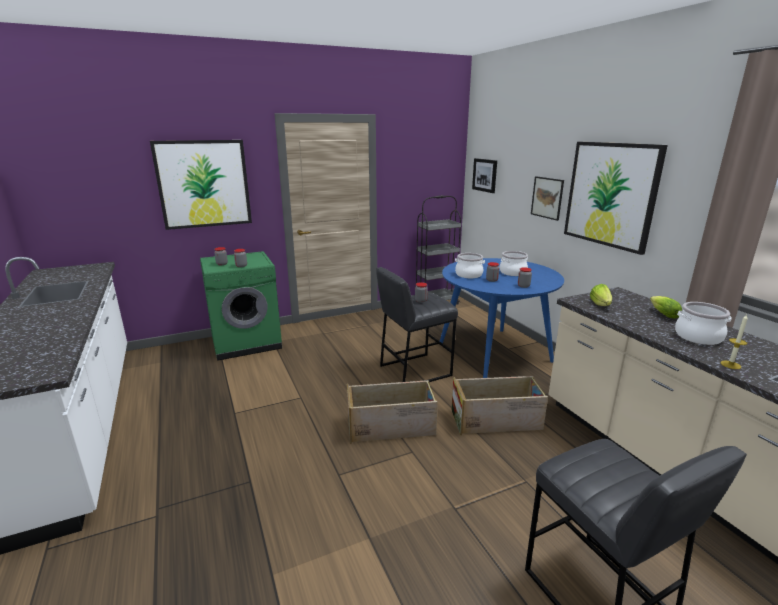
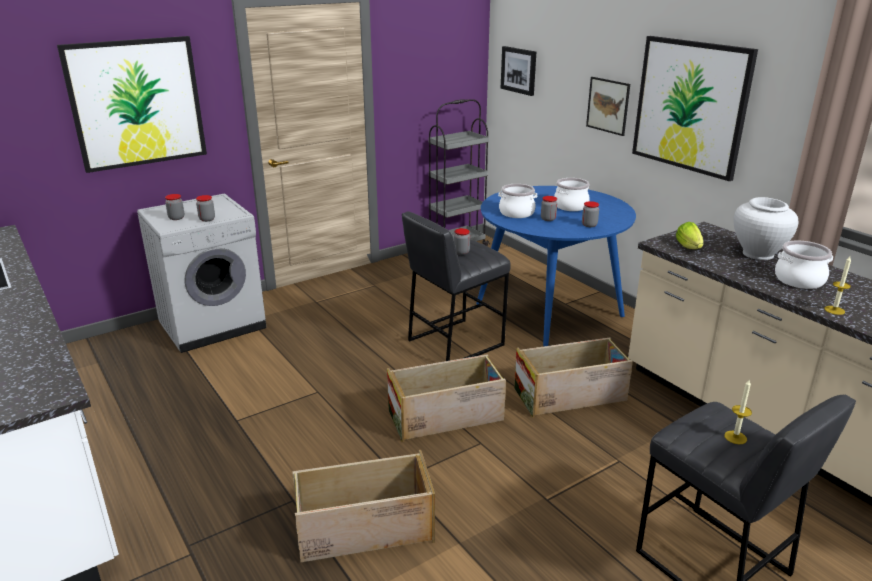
camera: 10 degrees left, 5 degrees up
green washing machine [200,251,282,361] -> white washing machine [137,194,266,353]
lettuce [650,296,682,318] -> white vase [733,197,799,260]
none -> crate [292,450,435,562]
none -> candle [724,380,752,444]

